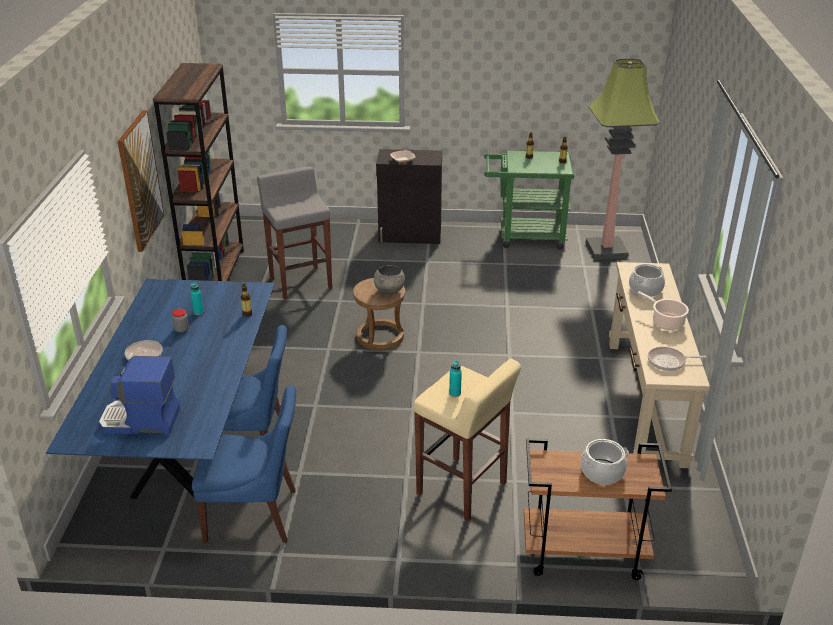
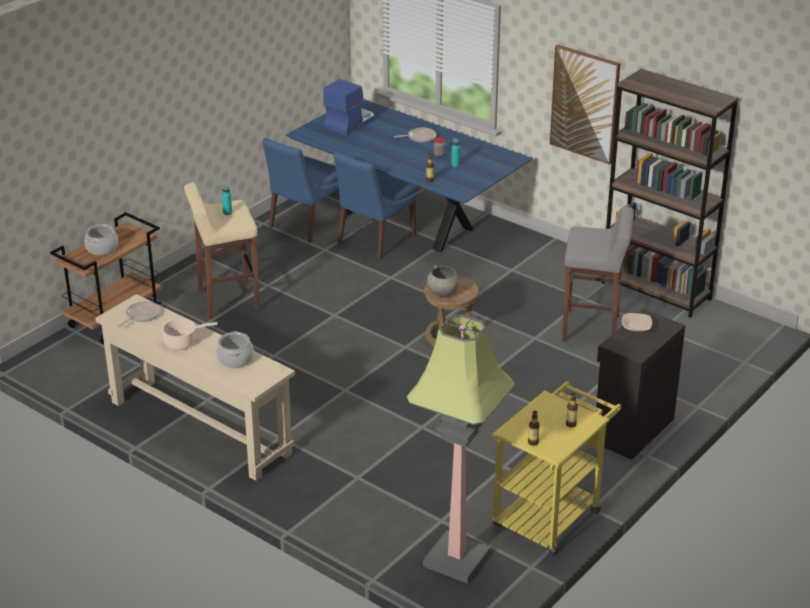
camera: 125 degrees right, 0 degrees up
green cart [484,151,574,250] -> yellow cart [492,381,621,555]

